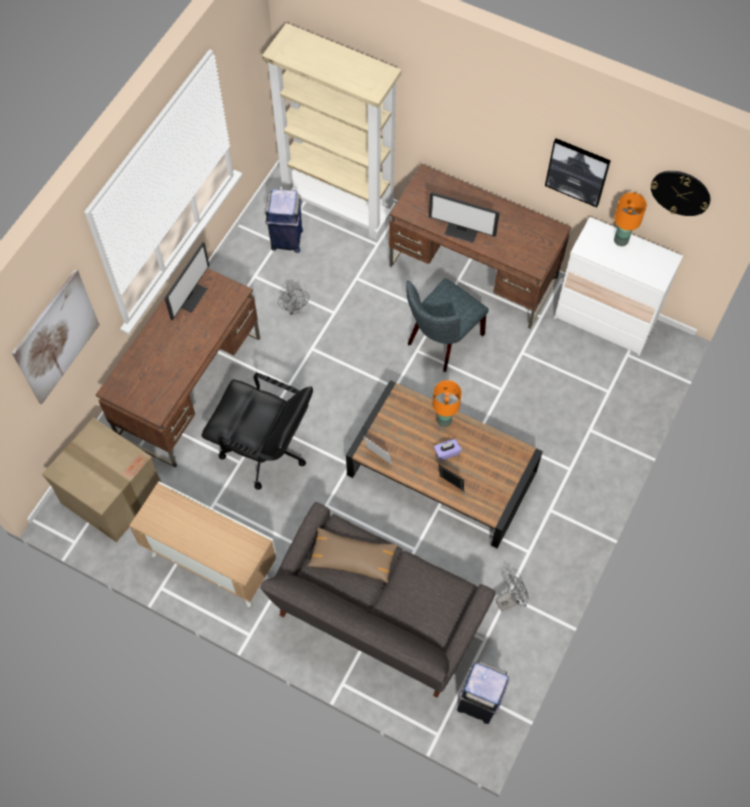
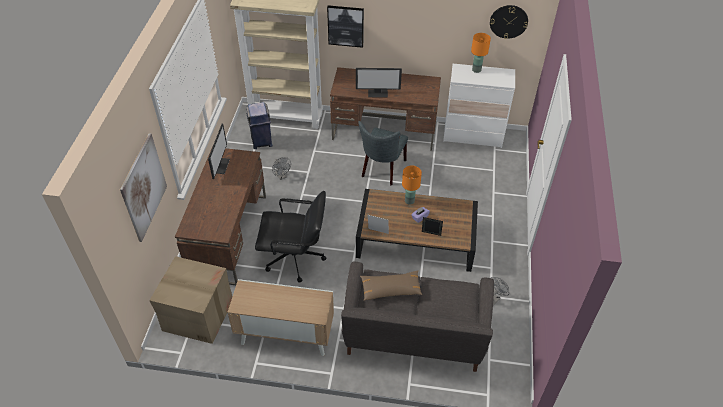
camera: 20 degrees left, 15 degrees down
blue trash can [457,661,510,724] -> none
picture [545,138,611,208] -> picture moved to [327,5,364,48]

